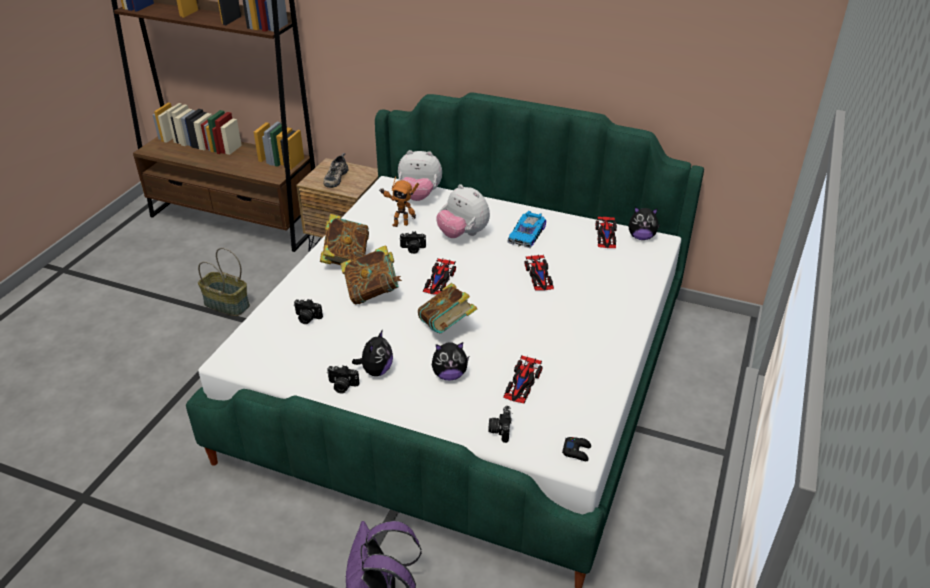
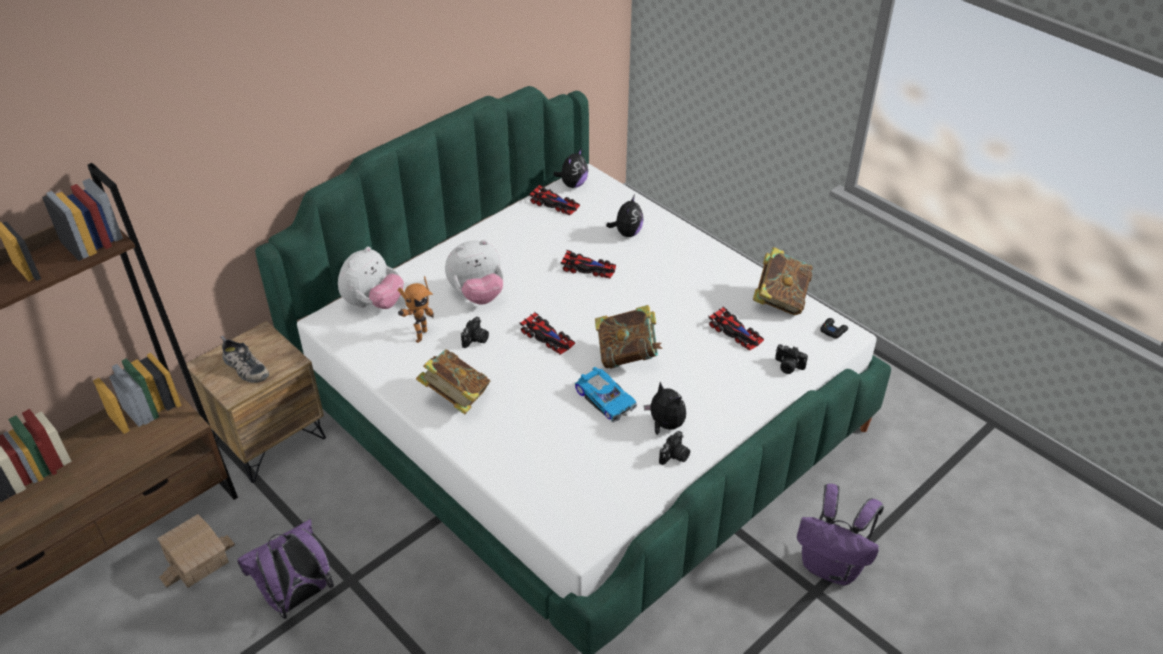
camera: 65 degrees left, 5 degrees up
basket [198,248,250,316] -> purple backpack [237,519,334,619]
camera [294,299,323,324] -> none
book [341,245,402,305] -> book moved to [753,247,813,315]
plush toy [432,342,469,380] -> plush toy moved to [606,195,643,237]
toy car [507,211,546,248] -> toy car moved to [575,367,637,422]
none -> toy house [157,514,235,588]

